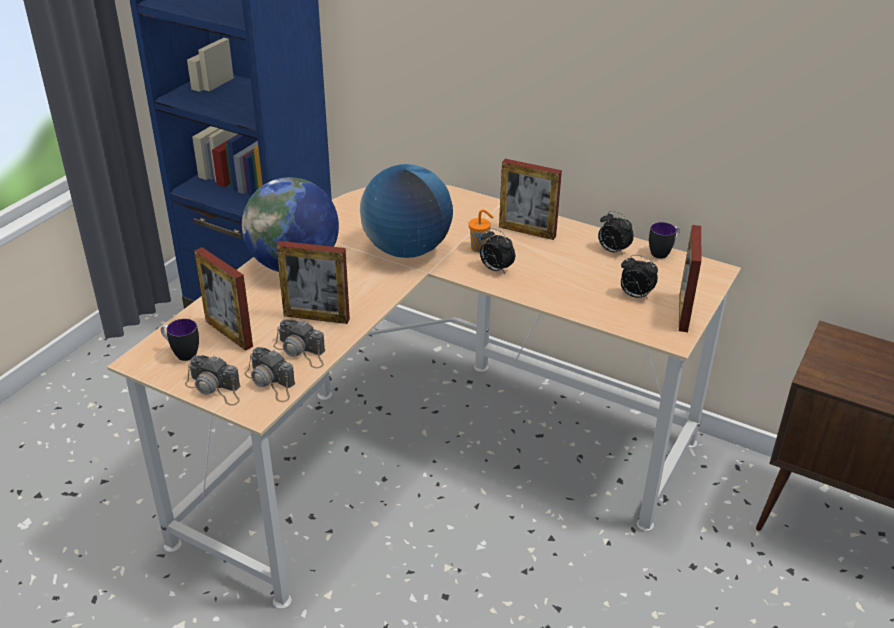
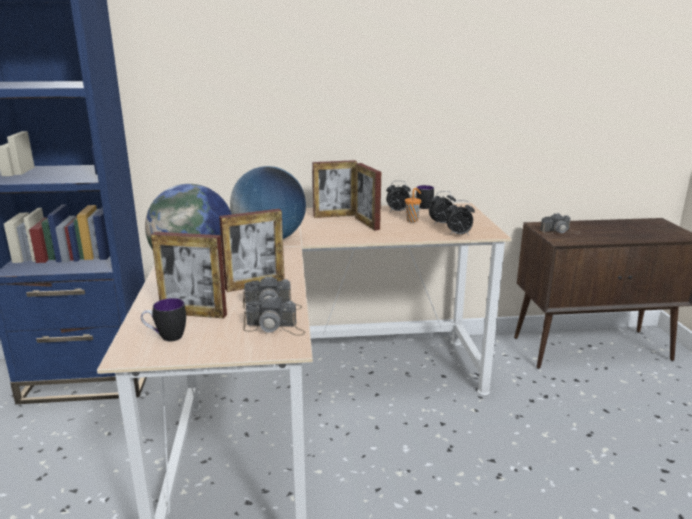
camera: 35 degrees left, 15 degrees down
camera [185,355,240,405] -> camera moved to [540,213,581,234]
orange cup [468,209,493,252] -> orange cup moved to [405,188,421,222]
alarm clock [480,228,515,274] -> alarm clock moved to [446,200,475,235]
picture frame [679,225,701,332] -> picture frame moved to [355,163,381,231]

